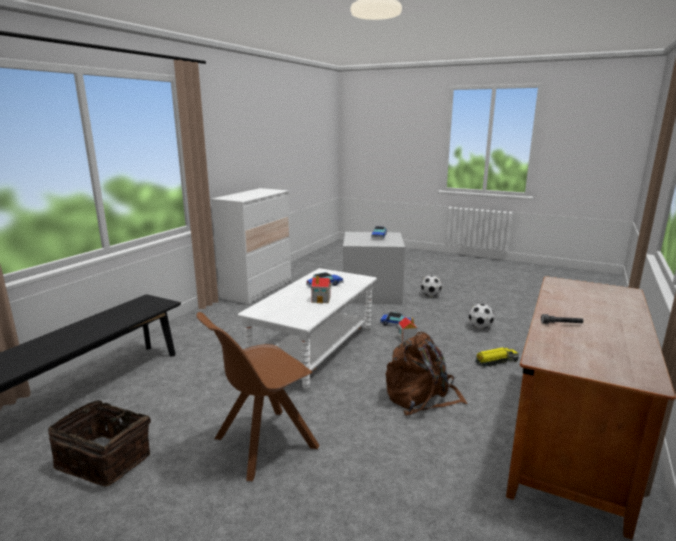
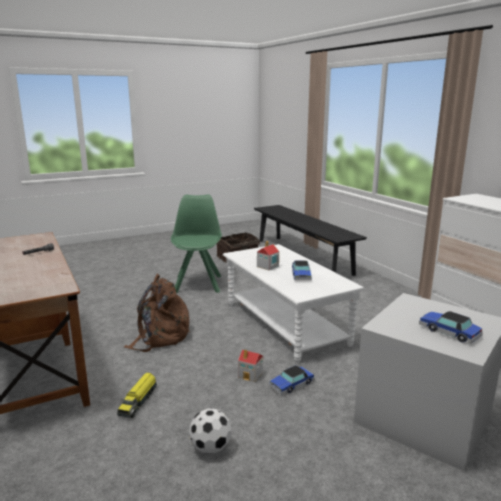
camera: 125 degrees right, 0 degrees up
brown chair [196,312,319,481] -> green chair [171,194,222,293]
football [420,275,442,296] -> none

